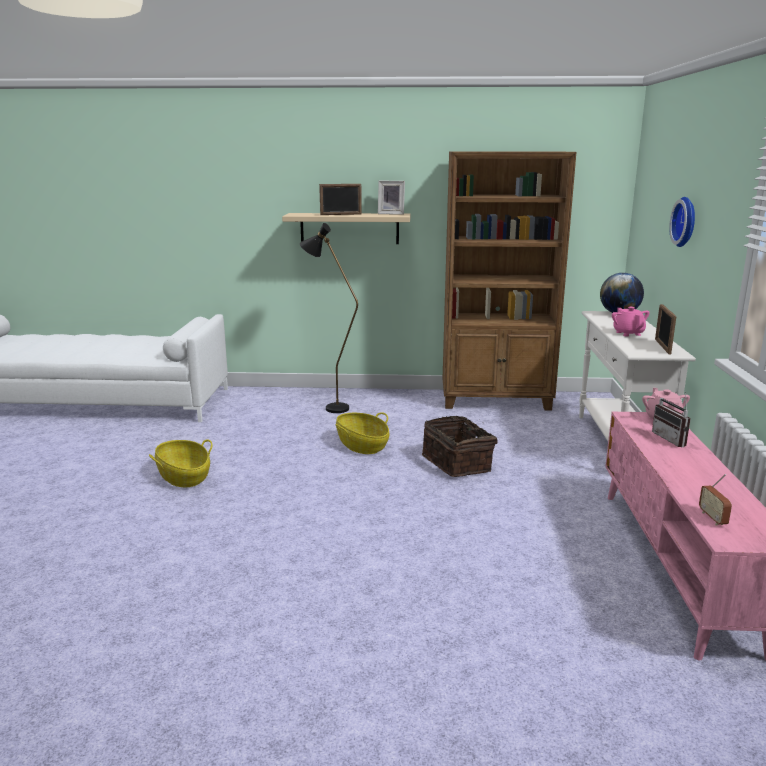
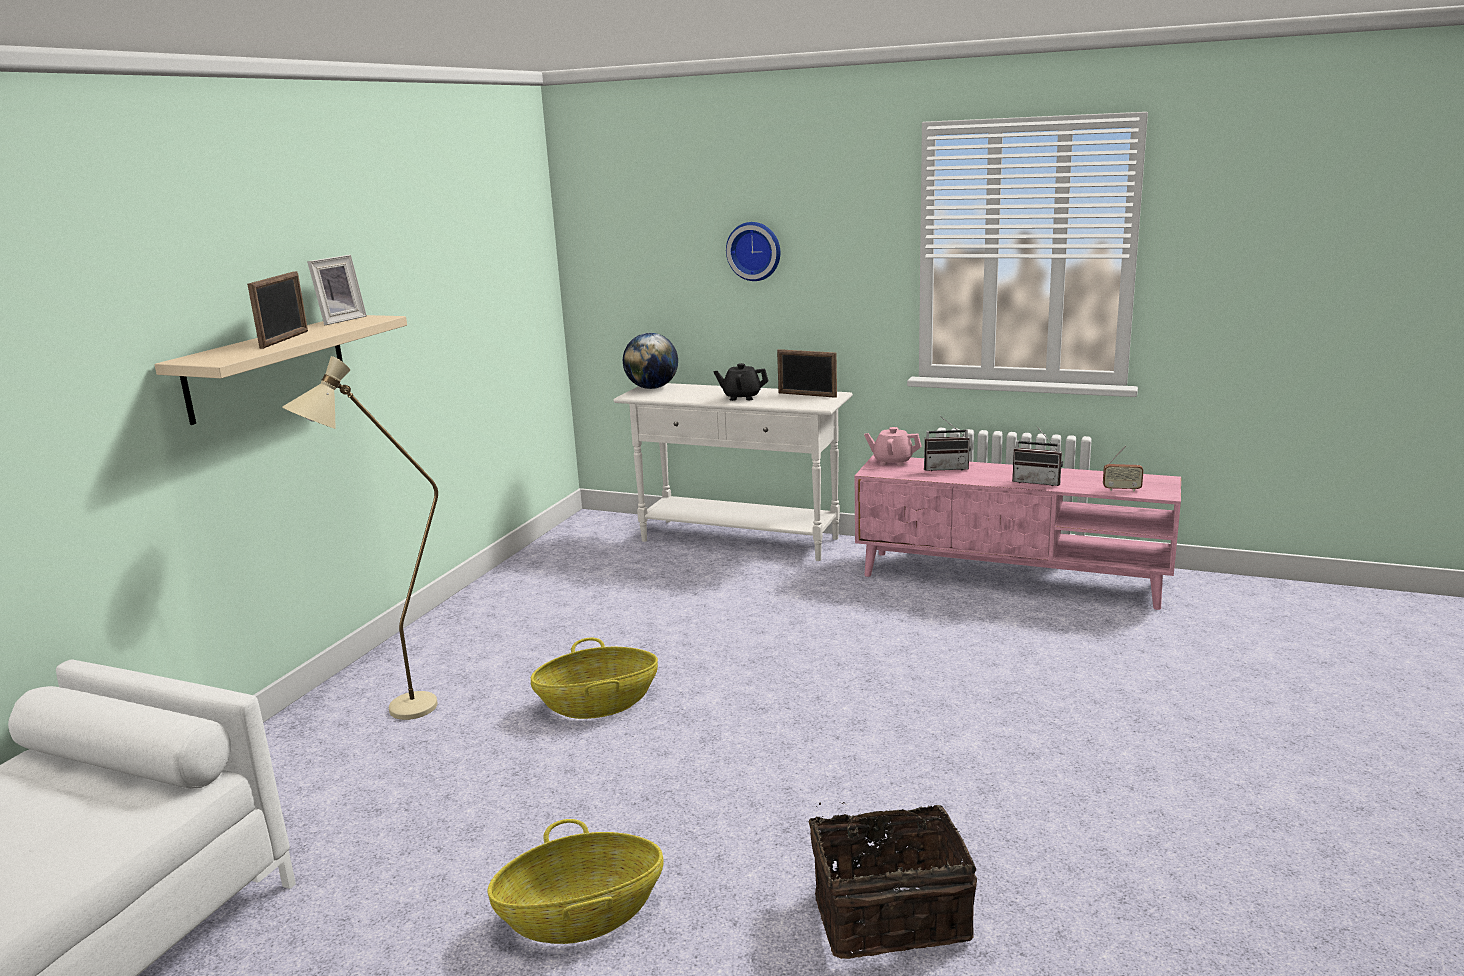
camera: 70 degrees left, 0 degrees up
black floor lamp [300,223,358,413] -> beige floor lamp [282,356,438,720]
basket [422,416,497,477] -> basket moved to [809,802,977,959]
brown bookcase [442,152,576,411] -> none
pink teapot [612,307,649,336] -> black teapot [714,363,769,401]
none -> radio [1012,428,1063,486]

